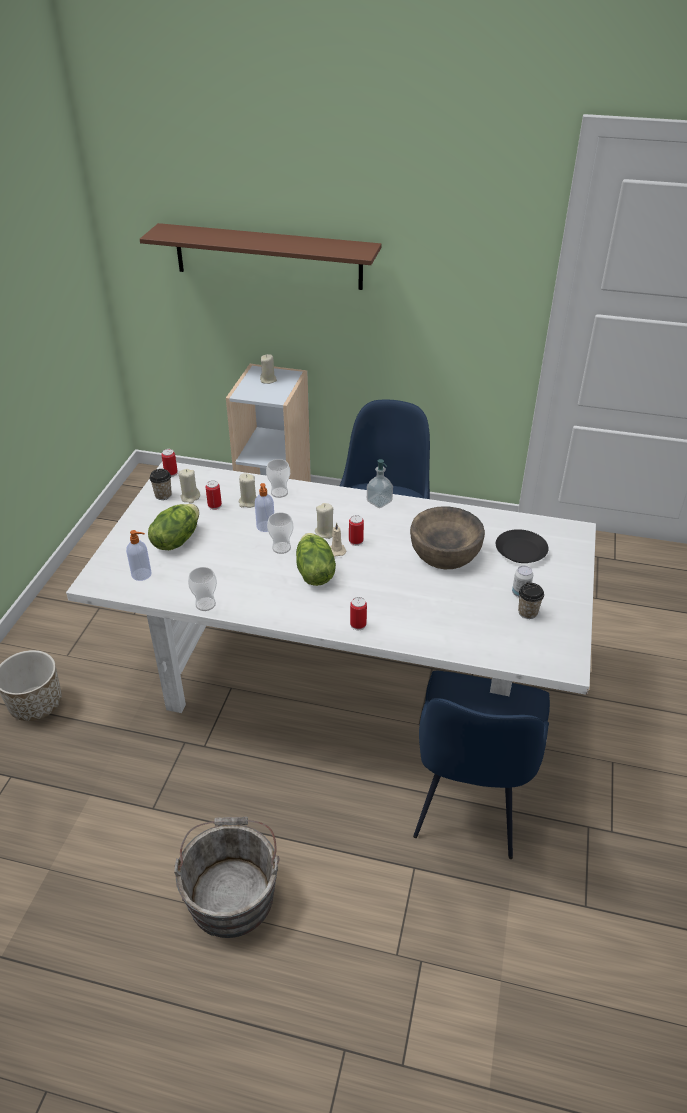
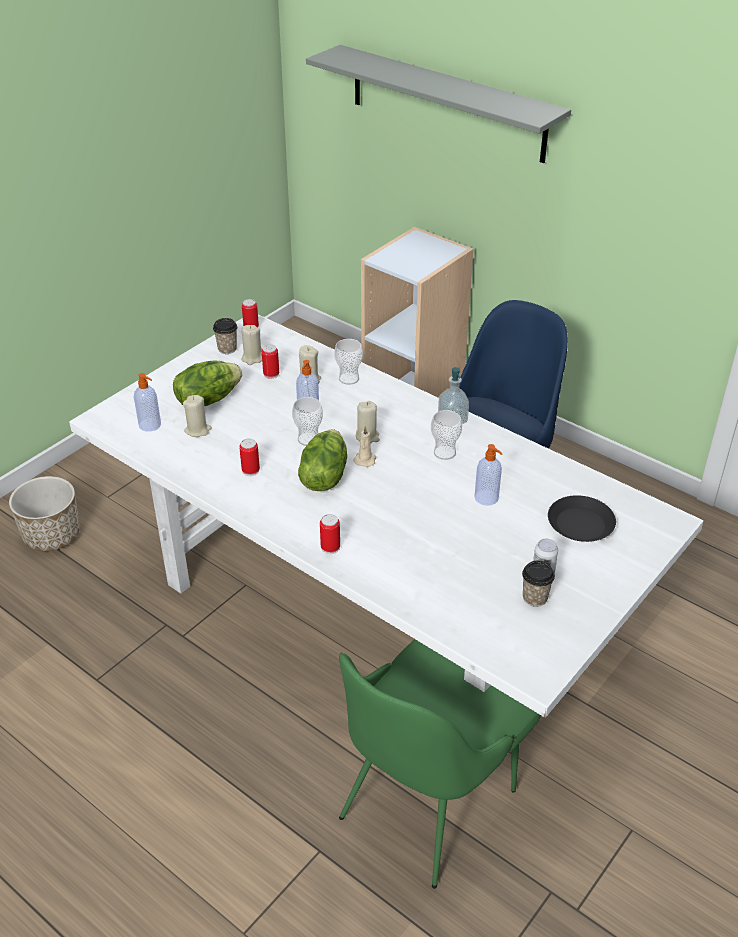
camera: 25 degrees right, 0 degrees up
brown shelf [140,223,382,290] -> grey shelf [306,45,571,163]
grey bucket [174,817,280,938] -> none
cup [188,567,217,611] -> cup moved to [431,410,462,460]
beige candle [260,354,277,384] -> beige candle moved to [183,395,212,437]
can [349,515,364,546] -> can moved to [239,438,260,476]
brown bowl [410,506,485,569] -> soap dispenser [474,444,503,506]
blue chair [413,671,550,859] -> green chair [339,639,541,889]

